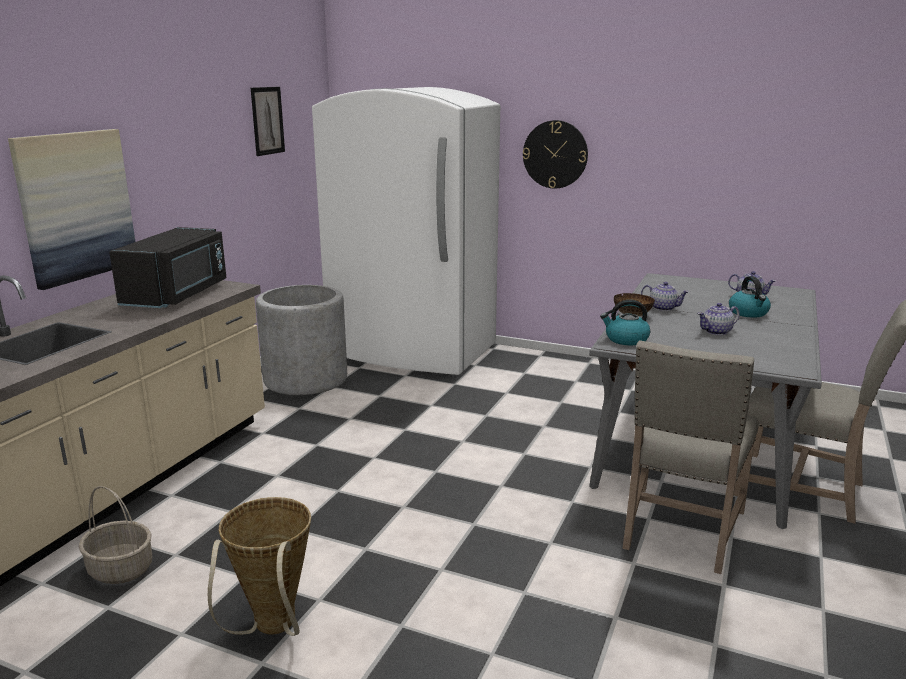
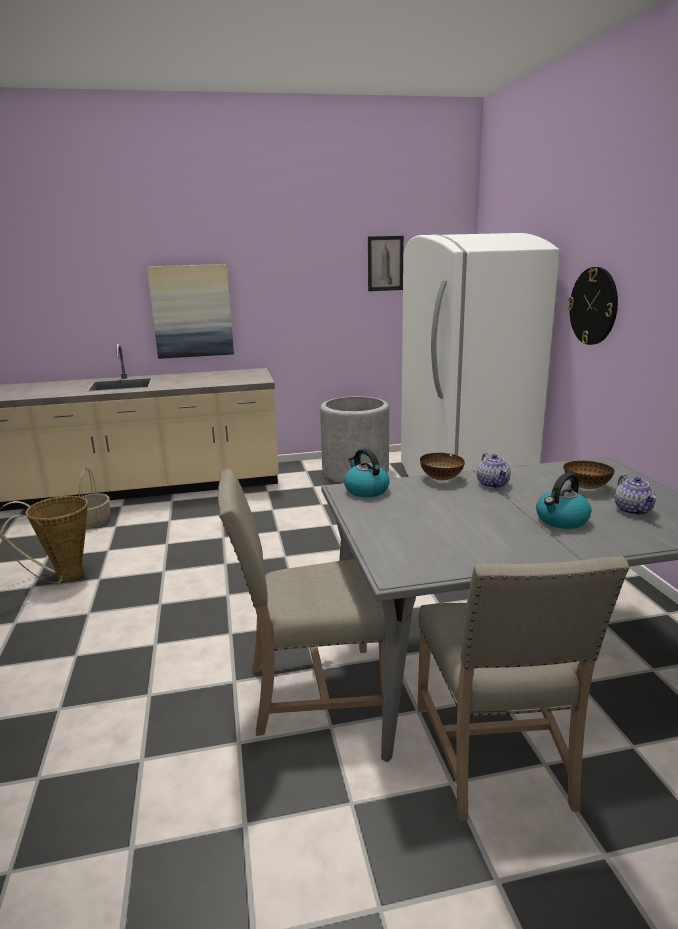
camera: 55 degrees right, 0 degrees up
black microwave [109,227,227,308] -> none
teapot [697,303,740,335] -> none
none -> bowl [563,461,614,489]

